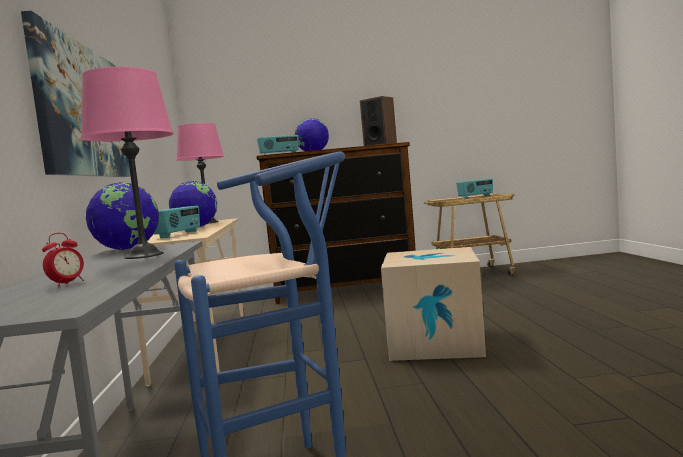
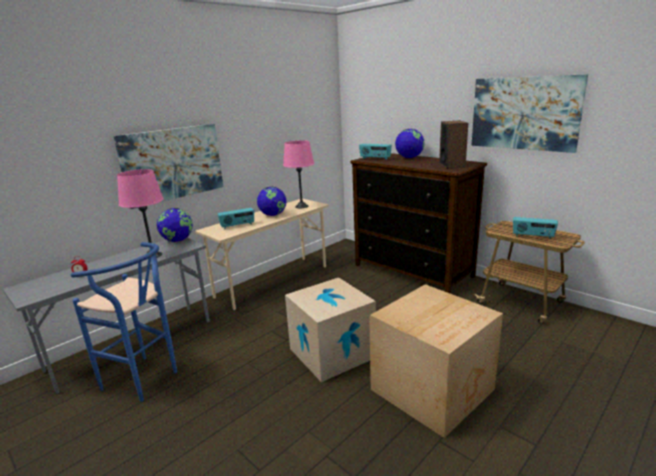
camera: 50 degrees right, 15 degrees up
none -> cardboard box [369,284,503,438]
none -> picture [472,74,588,153]

